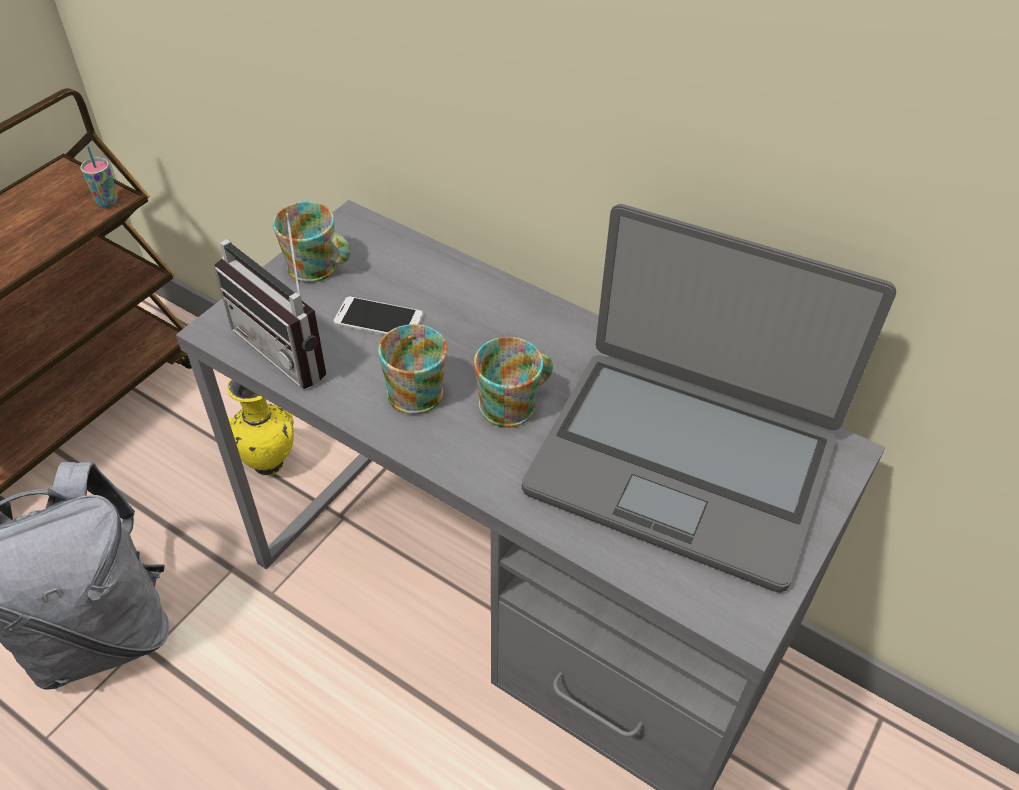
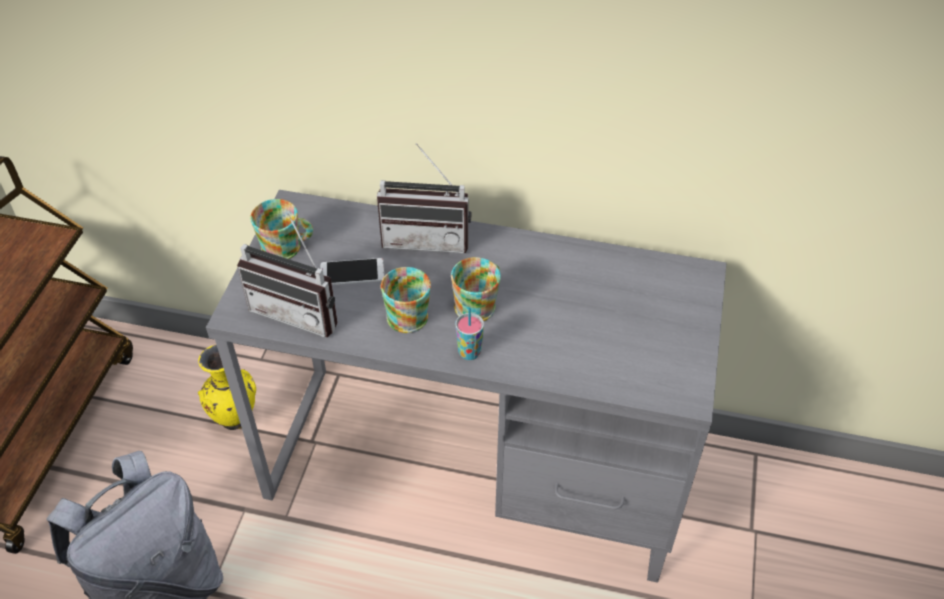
camera: 20 degrees left, 0 degrees up
cup [81,146,118,207] -> cup moved to [455,308,484,360]
laptop [522,204,896,593] -> none
none -> radio [377,143,472,253]

